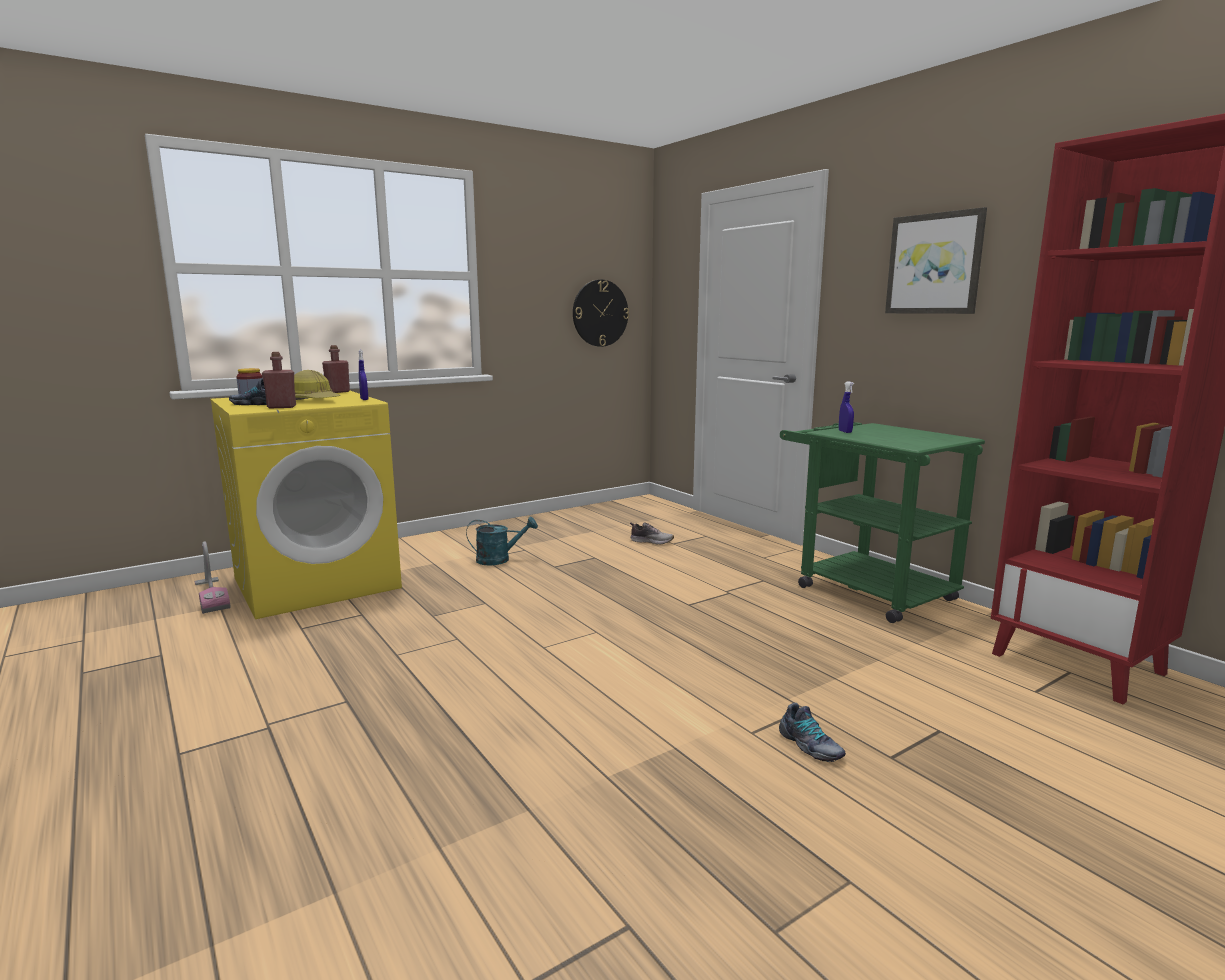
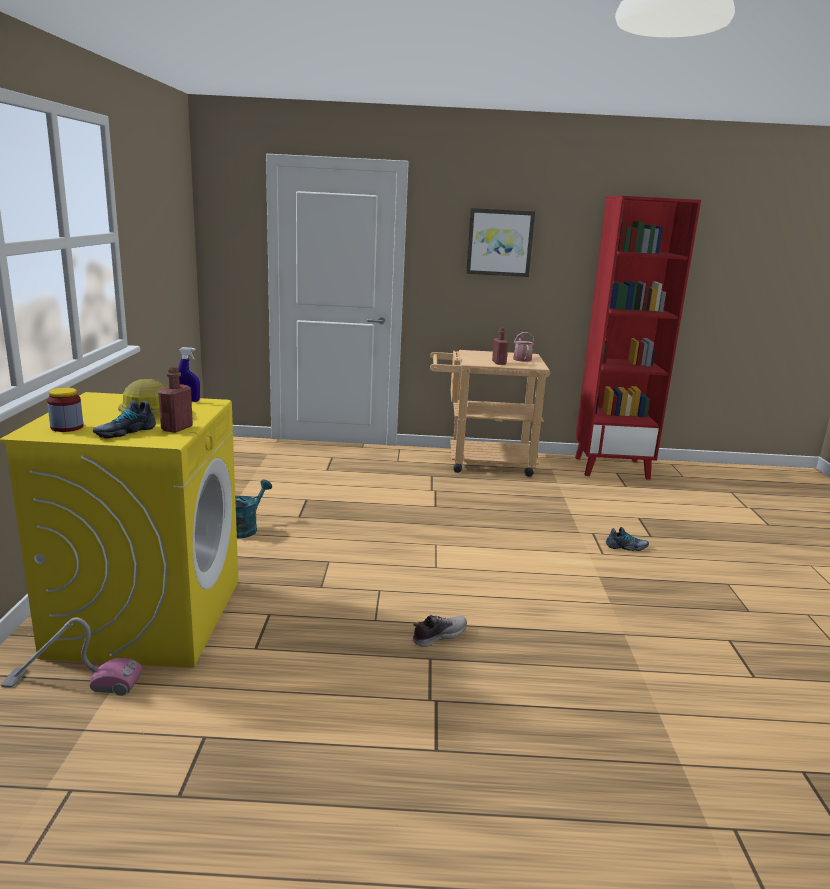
camera: 55 degrees left, 5 degrees up
red bottle [322,345,350,393] -> red bottle moved to [492,327,509,365]
wall clock [573,280,629,347] -> none
shoe [630,522,674,545] -> shoe moved to [413,615,467,647]
green cart [780,422,985,623] -> beige cart [430,350,550,477]
blue spray bottle [839,381,854,433] -> none
none -> watering can [513,332,535,362]

